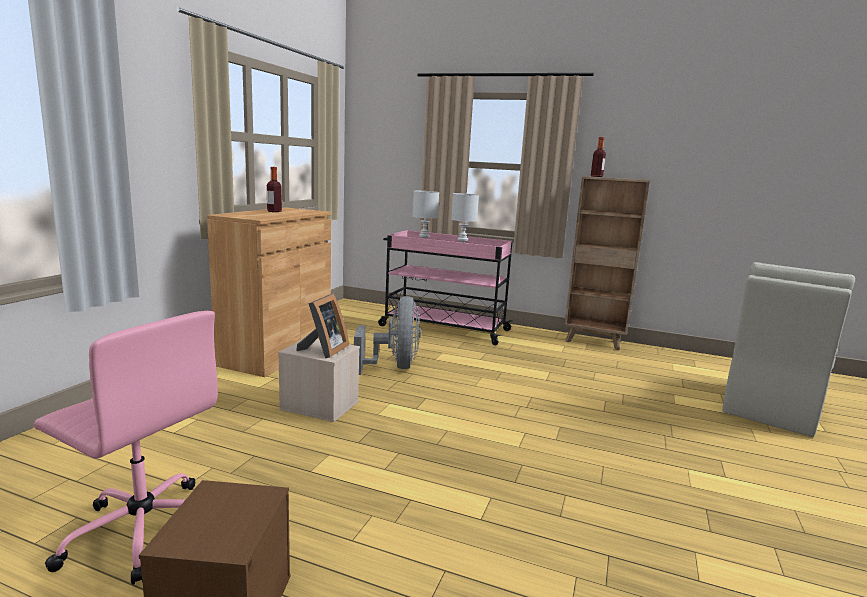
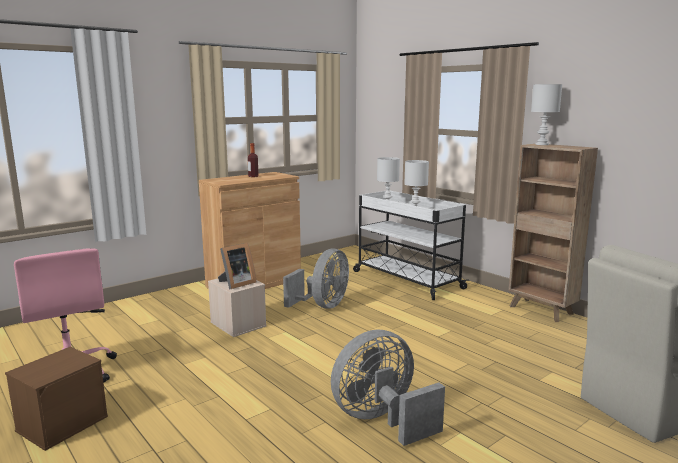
camera: 30 degrees right, 0 degrees up
pink cart [378,230,513,345] -> white cart [353,190,469,300]
bottle [591,137,606,177] -> white table lamp [531,84,562,145]
none -> grey fan [331,329,445,446]

